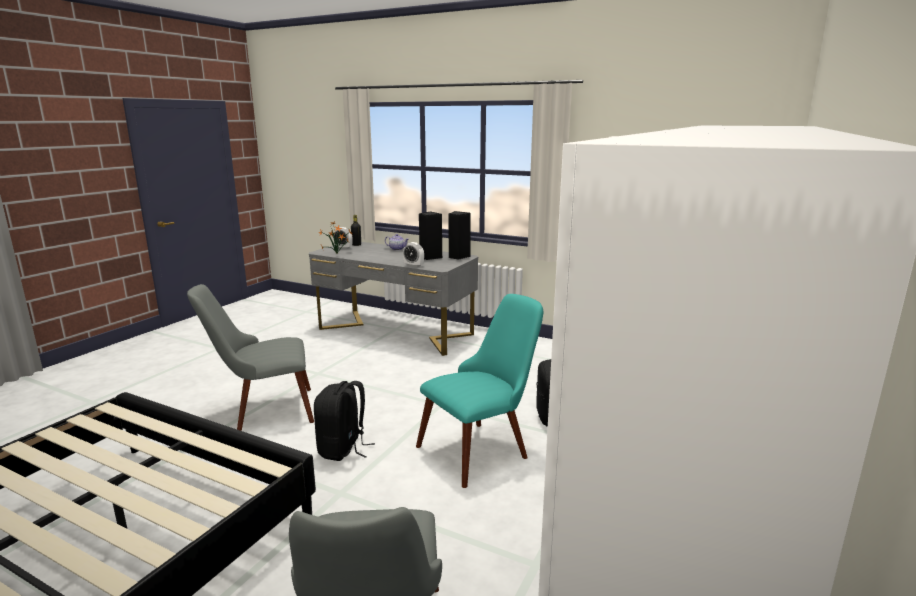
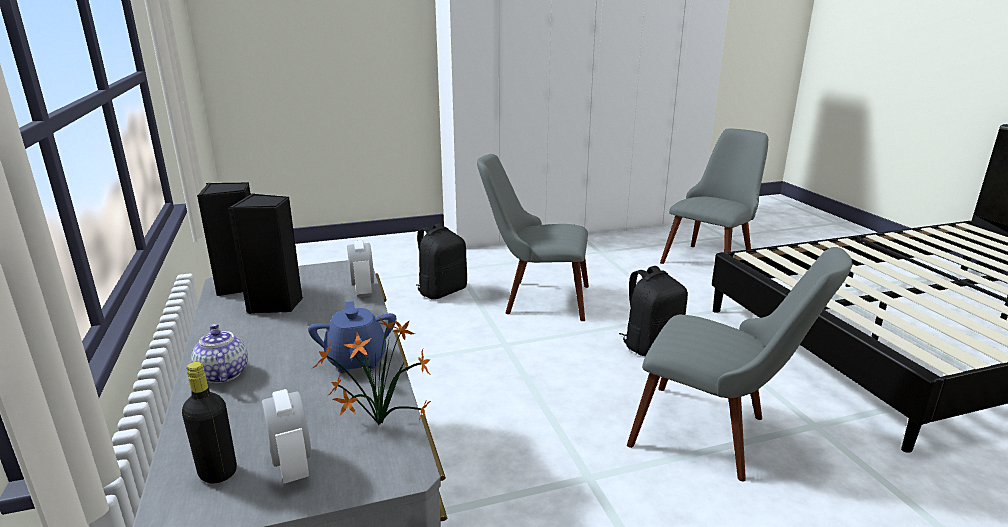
camera: 135 degrees left, 5 degrees up
turquoise chair [416,294,543,488] -> grey chair [477,154,589,321]
none -> blue teapot [308,301,396,373]

